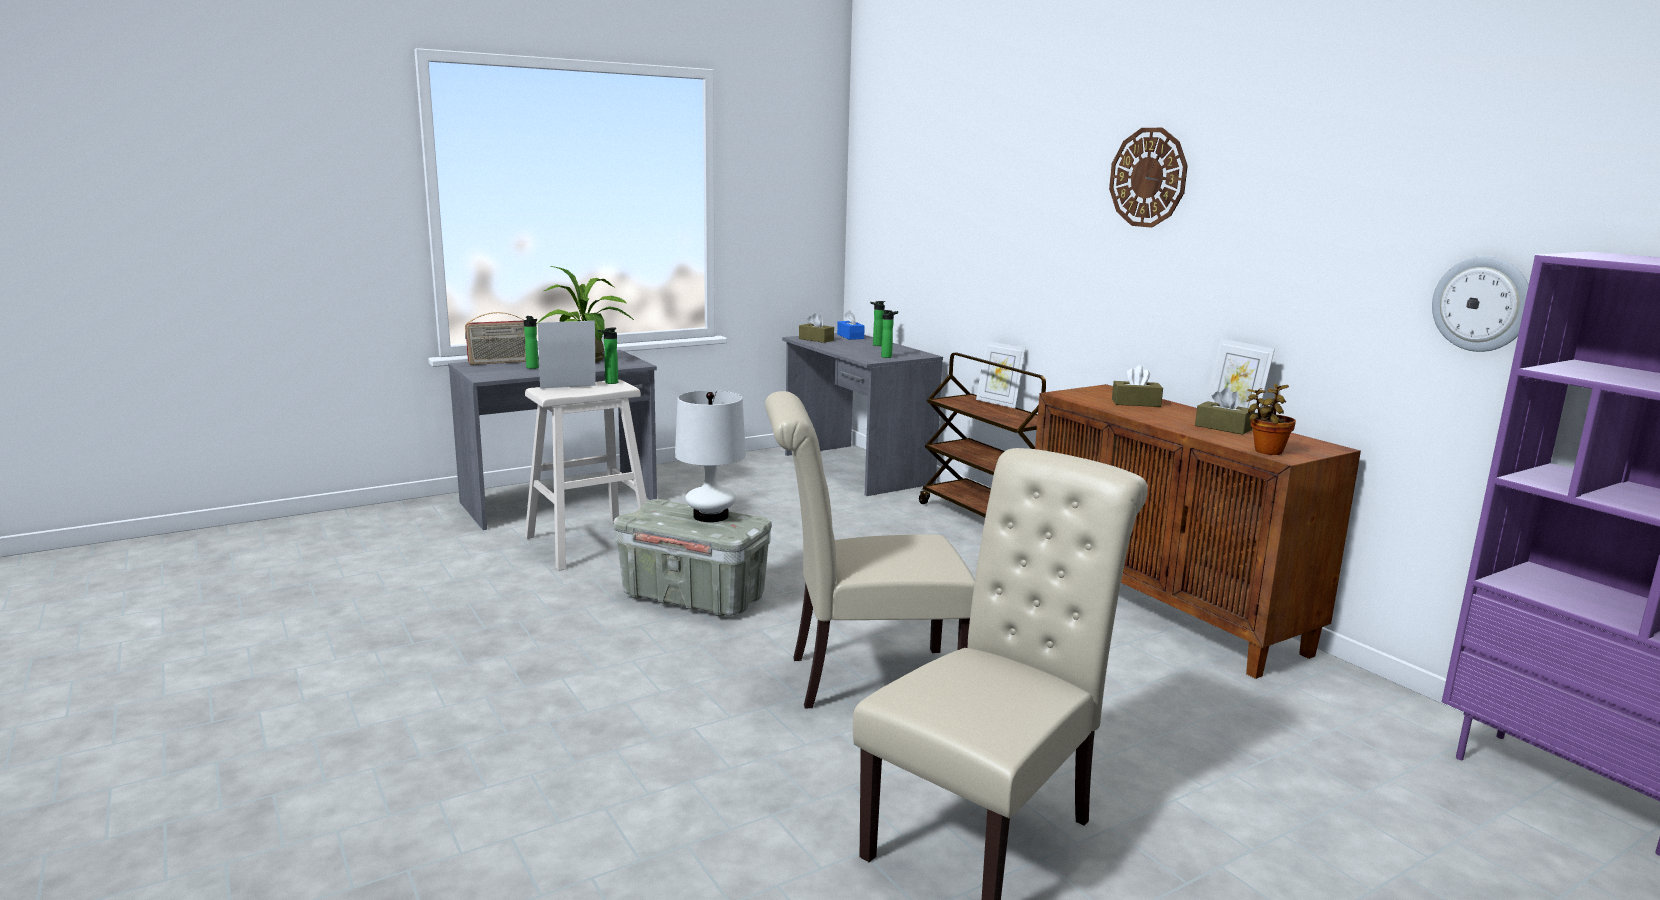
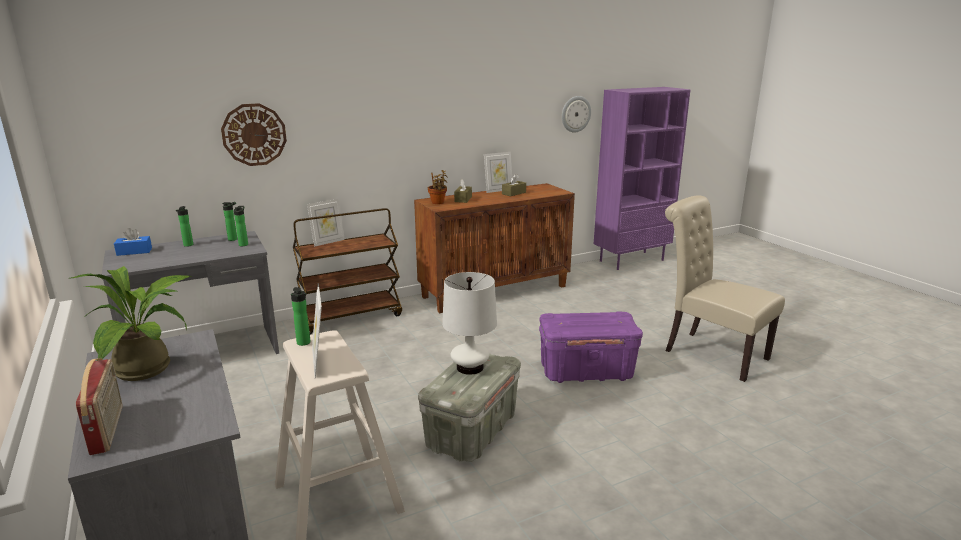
camera: 85 degrees left, 5 degrees up
bottle [524,316,539,369] -> bottle moved to [222,202,237,241]
beige chair [765,391,975,709] -> purple storage box [539,312,643,383]
brown tissue box [799,313,834,343] -> none
wall clock [1109,128,1188,228] -> wall clock moved to [221,103,287,166]
potted plant [1246,383,1296,455] -> potted plant moved to [428,170,448,204]

